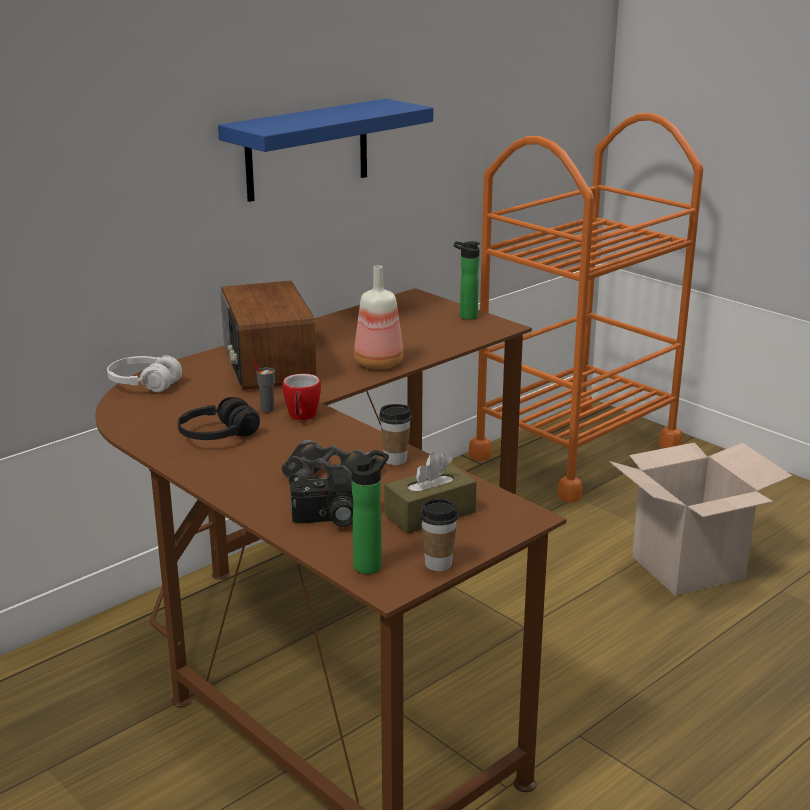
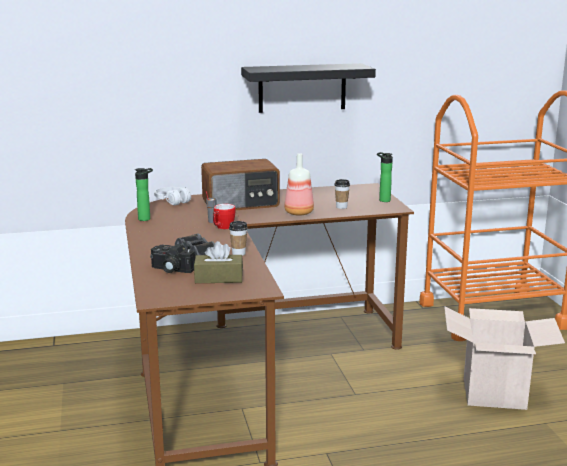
camera: 30 degrees right, 5 degrees down
black headphones [178,397,260,440] -> none
blue shelf [218,99,433,202] -> black shelf [241,63,376,113]
radio [221,281,316,390] -> radio turned 120 degrees counterclockwise [201,159,280,210]
bottle [351,450,389,574] -> bottle moved to [135,168,153,221]
cup [420,499,458,571] -> cup moved to [335,179,350,209]

